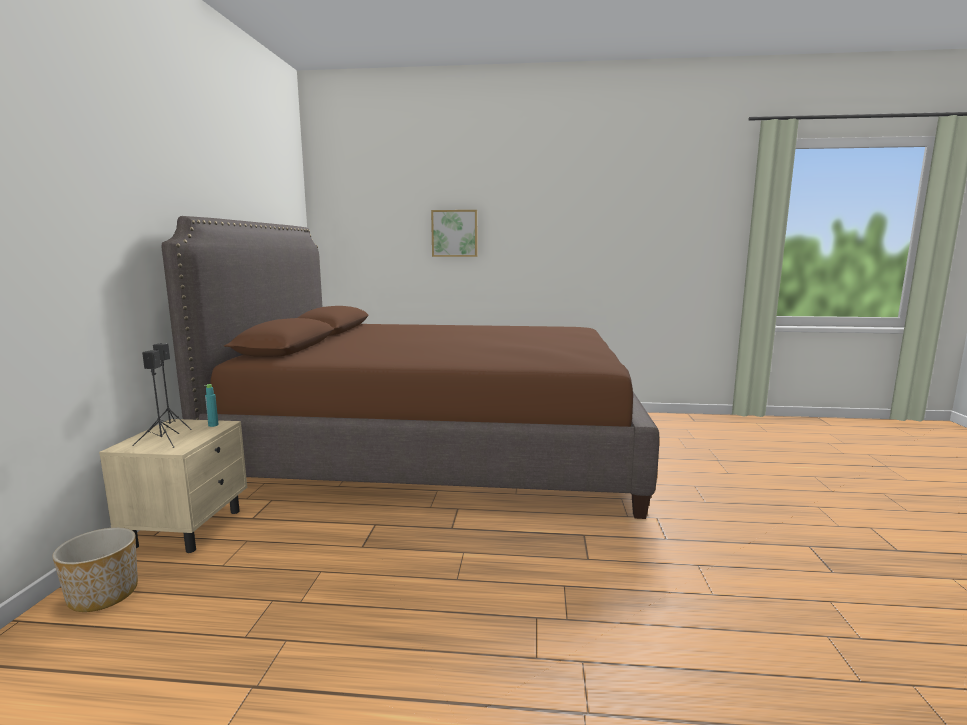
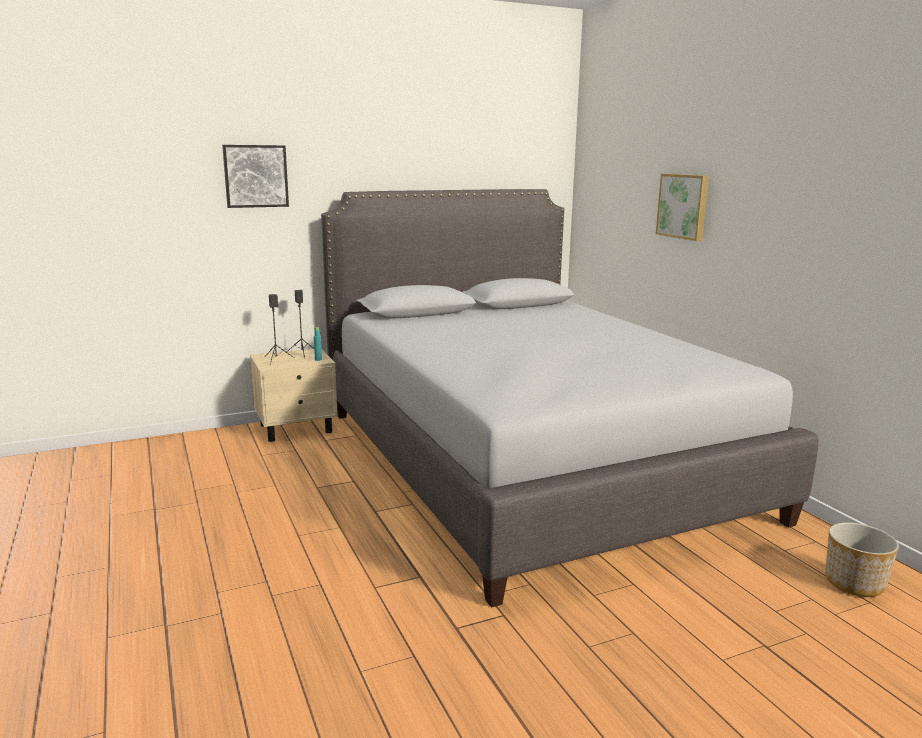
camera: 60 degrees right, 5 degrees up
planter [52,527,138,612] -> planter moved to [825,522,899,597]
brown bed [162,216,659,519] -> grey bed [321,189,818,608]
none -> picture [222,145,289,208]

